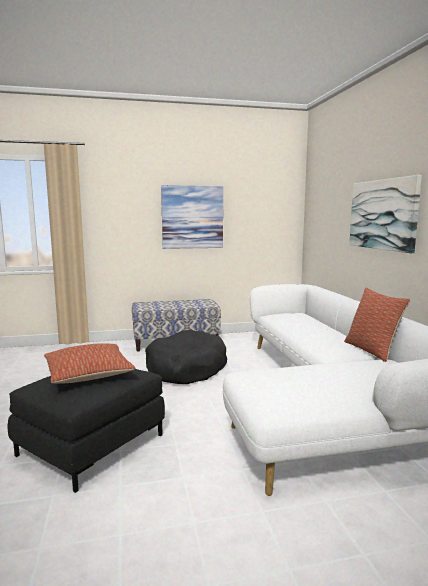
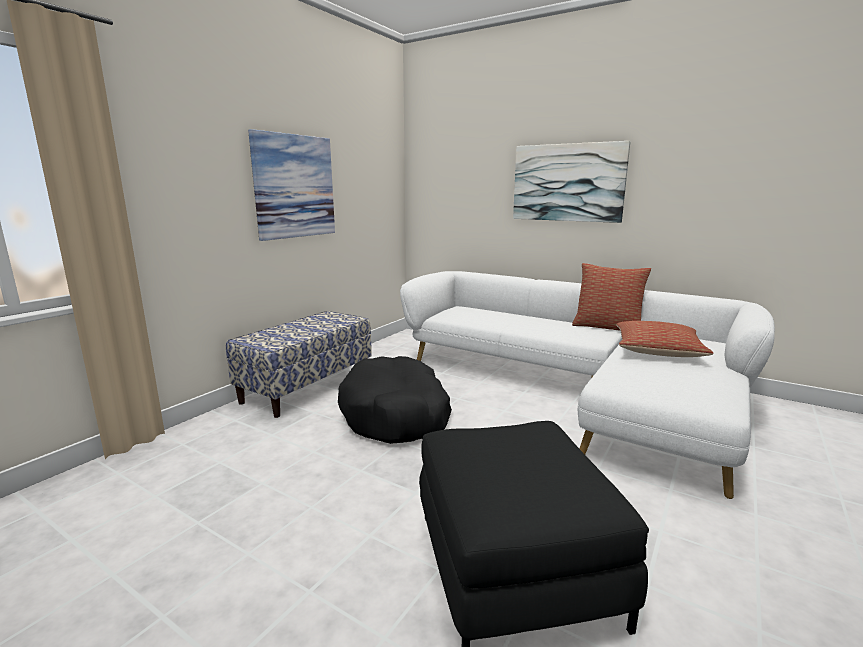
camera: 45 degrees left, 5 degrees up
pillow [44,343,135,384] -> pillow moved to [616,321,713,357]

